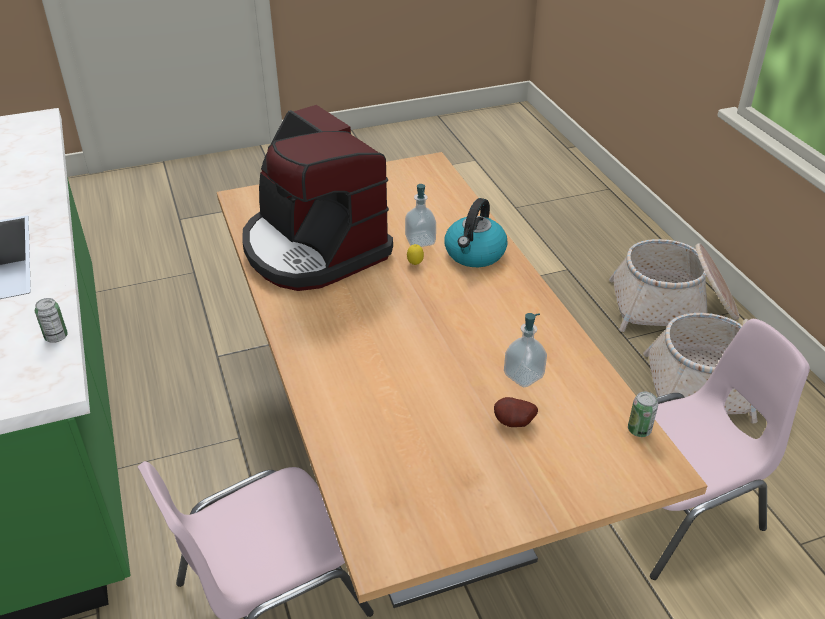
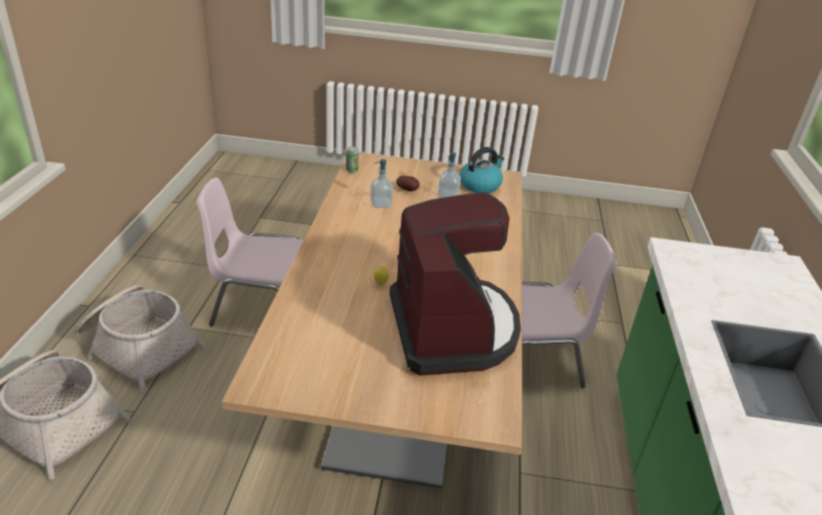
camera: 155 degrees left, 5 degrees down
can [35,298,68,343] -> none
soap dispenser [405,184,436,247] -> soap dispenser moved to [438,152,461,198]
kettle [445,198,508,267] -> kettle moved to [459,147,504,193]

